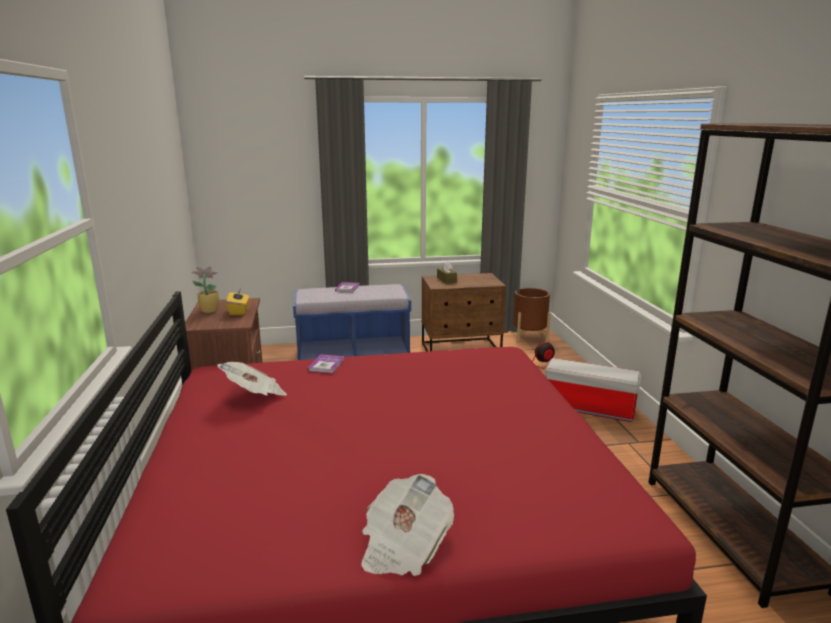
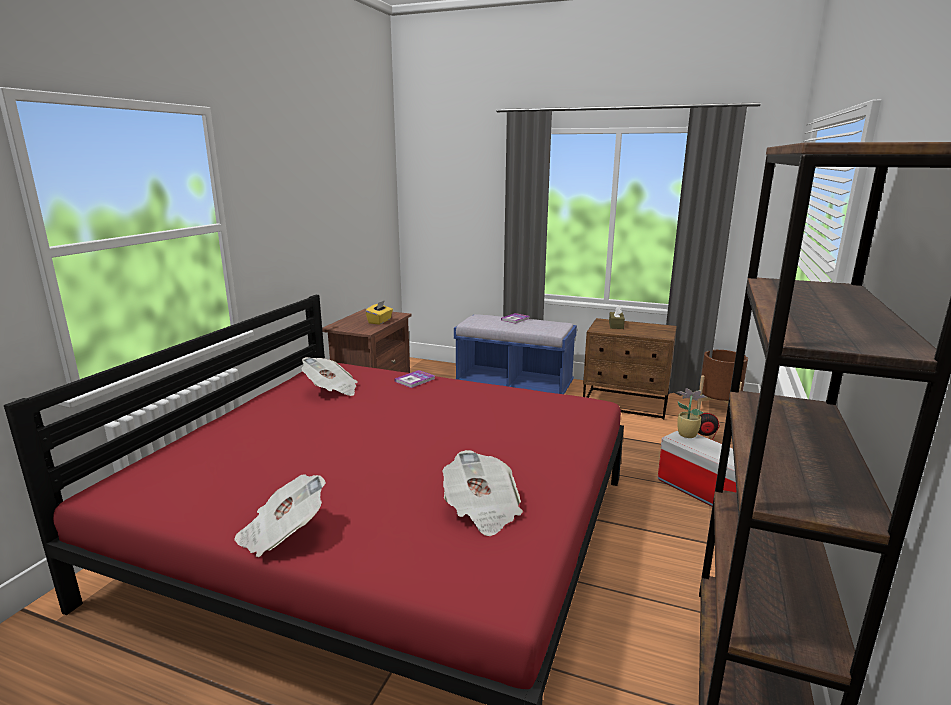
camera: 30 degrees right, 0 degrees up
potted plant [191,267,219,313] -> potted plant moved to [677,388,707,438]
none -> newspaper [443,450,523,536]

